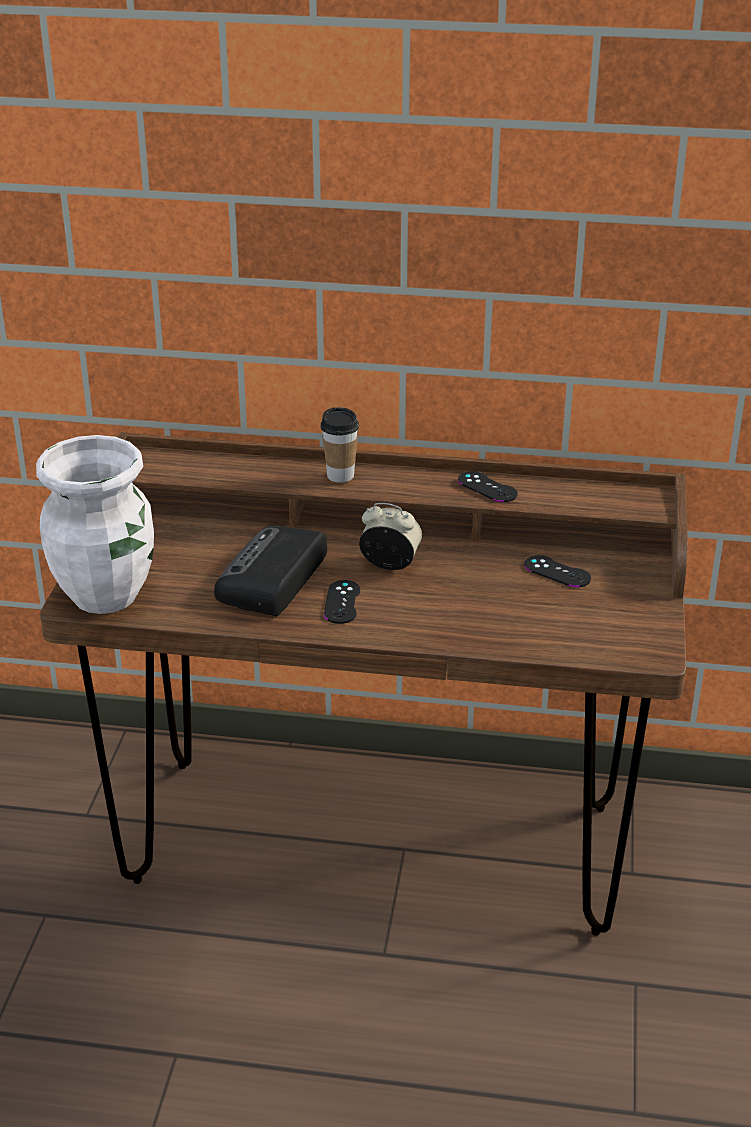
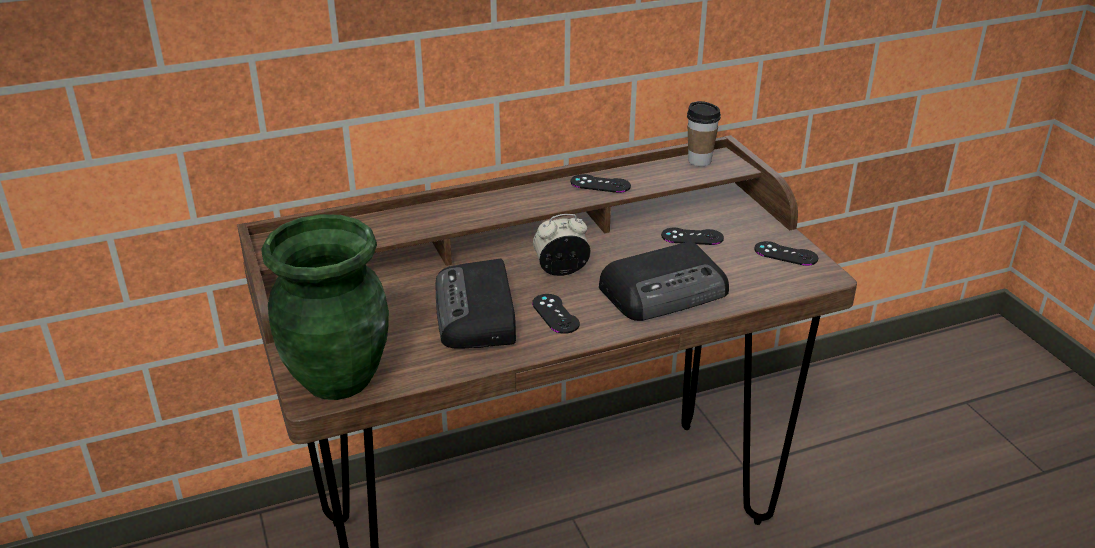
camera: 30 degrees left, 0 degrees up
white vase [36,435,154,614] -> green vase [261,214,389,400]
cup [321,407,359,483] -> cup moved to [687,101,721,166]
none -> radio [599,242,729,321]
none -> black game controller [754,241,818,266]

